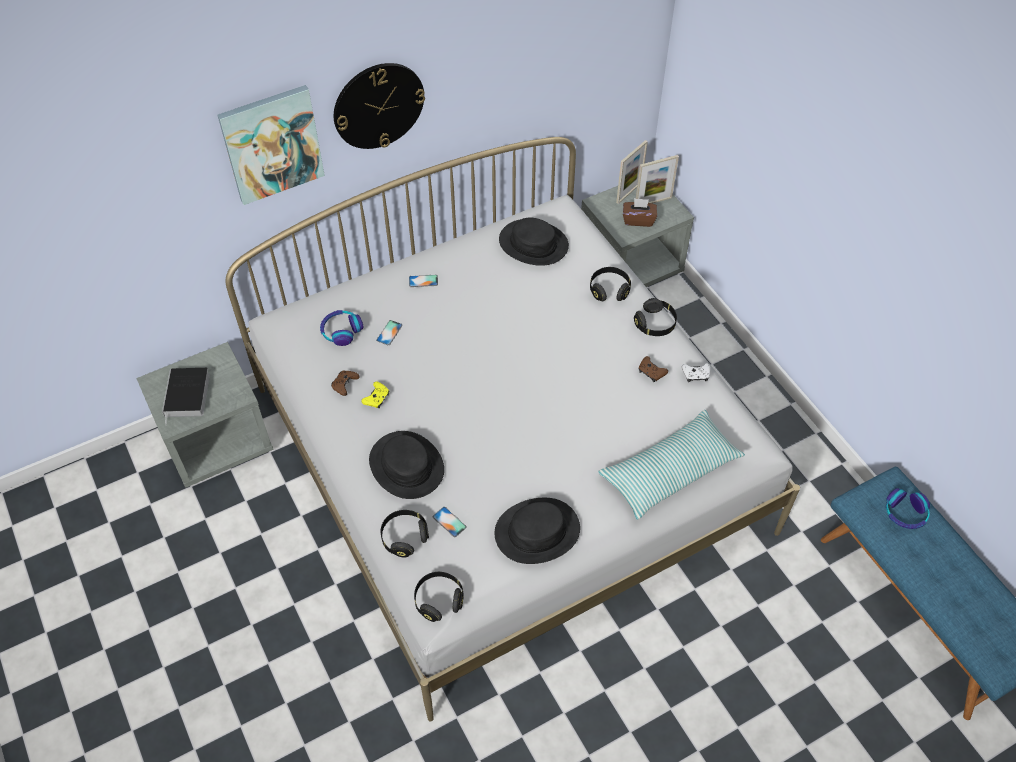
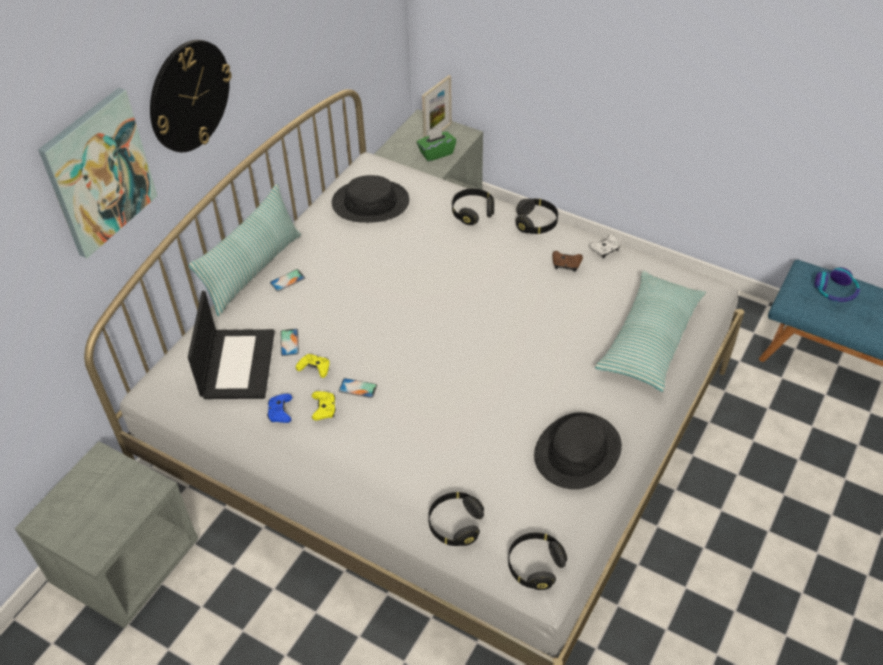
camera: 30 degrees left, 5 degrees down
book [162,368,210,426] -> none
headphones [320,310,363,346] -> laptop [188,291,275,399]
brown game controller [331,370,359,396] -> blue game controller [267,394,292,423]
black hat [369,431,444,499] -> none
phone [433,507,467,537] -> phone moved to [339,378,377,398]
picture frame [616,140,648,204] -> none
brown tissue box [623,198,657,227] -> green tissue box [417,127,456,161]
none -> pillow [189,184,301,316]
none -> yellow game controller [296,354,330,378]

